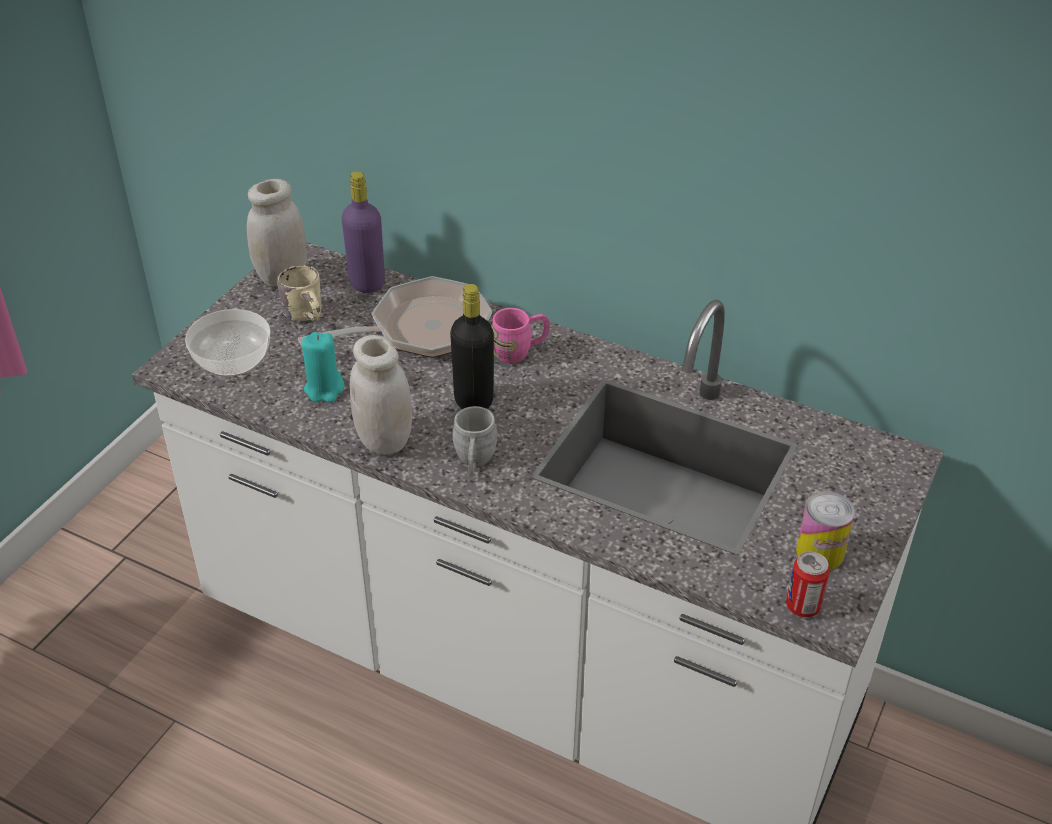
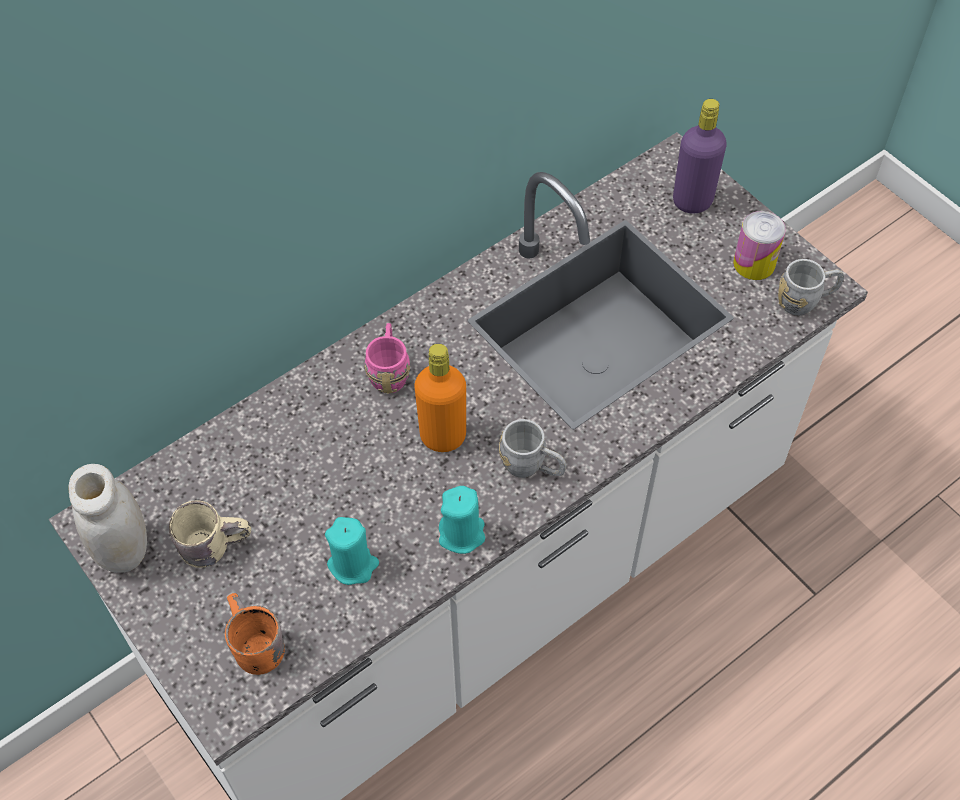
camera: 65 degrees left, 15 degrees up
bowl [185,309,270,377] -> orange mug [225,593,285,675]
frying pan [298,276,492,358] -> none
purple bottle [342,171,385,293] -> purple bottle moved to [673,99,727,214]
white jar [350,335,412,455] -> turquoise candle [439,486,485,554]
black bottle [450,284,494,409] -> orange bottle [414,344,466,452]
can [786,551,830,617] -> grey mug [778,259,844,316]

